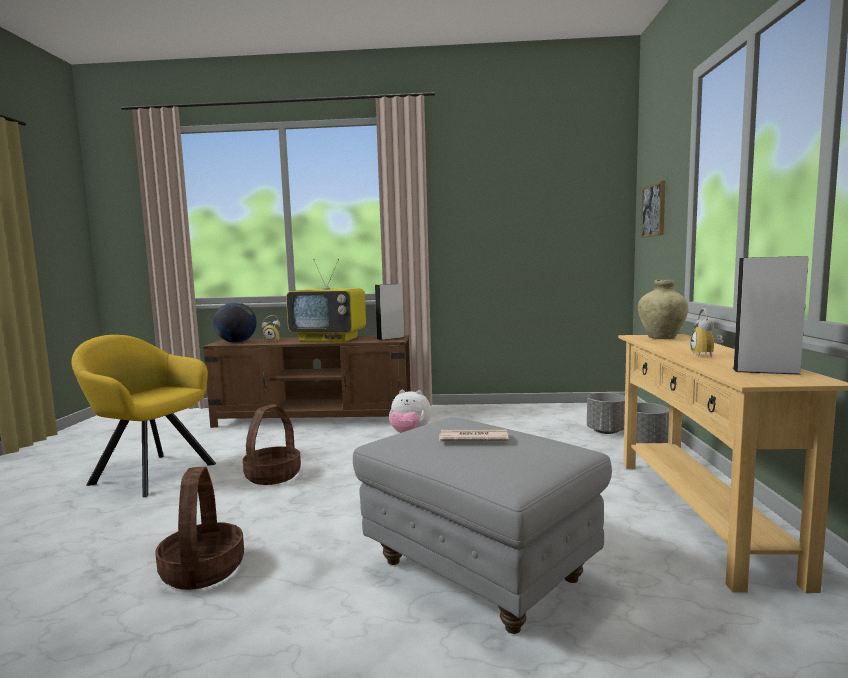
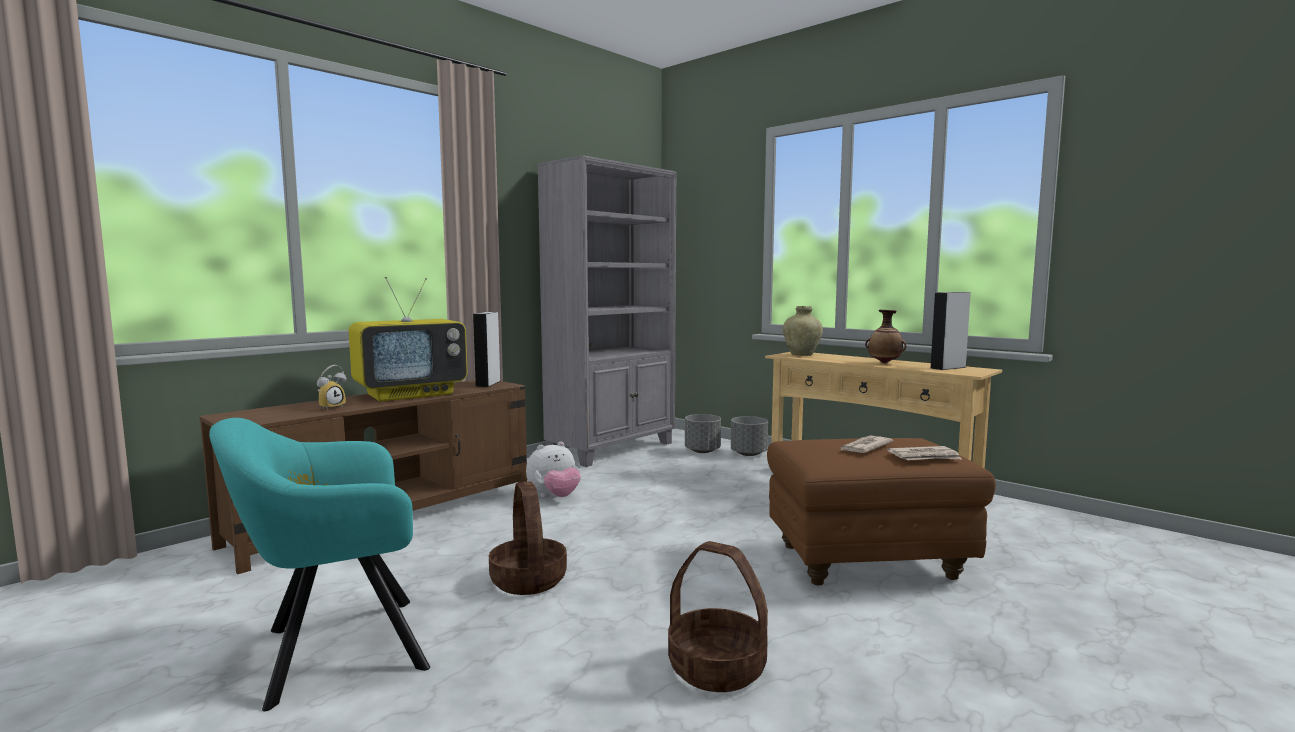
camera: 50 degrees left, 0 degrees up
yellow armchair [71,335,216,497] -> turquoise armchair [209,418,430,711]
globe [213,302,257,343] -> none
grey ottoman [353,417,612,634] -> brown ottoman [767,438,996,585]
picture [641,181,665,238] -> none
alarm clock [690,308,723,358] -> vase [865,310,907,363]
none -> grey bookcase [537,155,676,467]
none -> newspaper [887,446,961,460]

